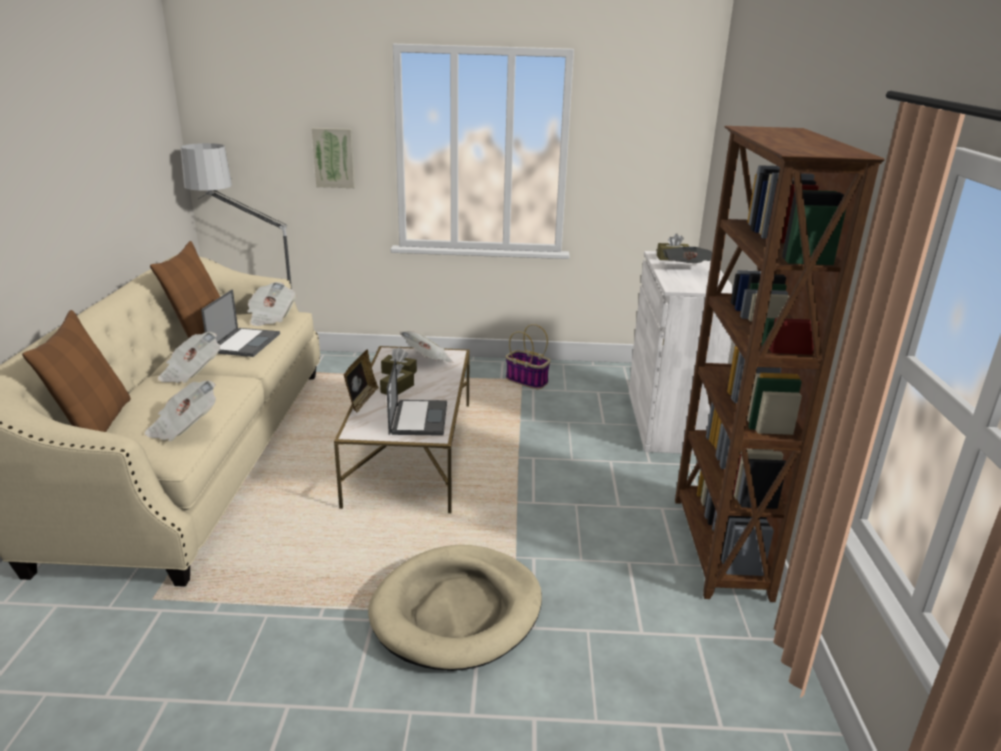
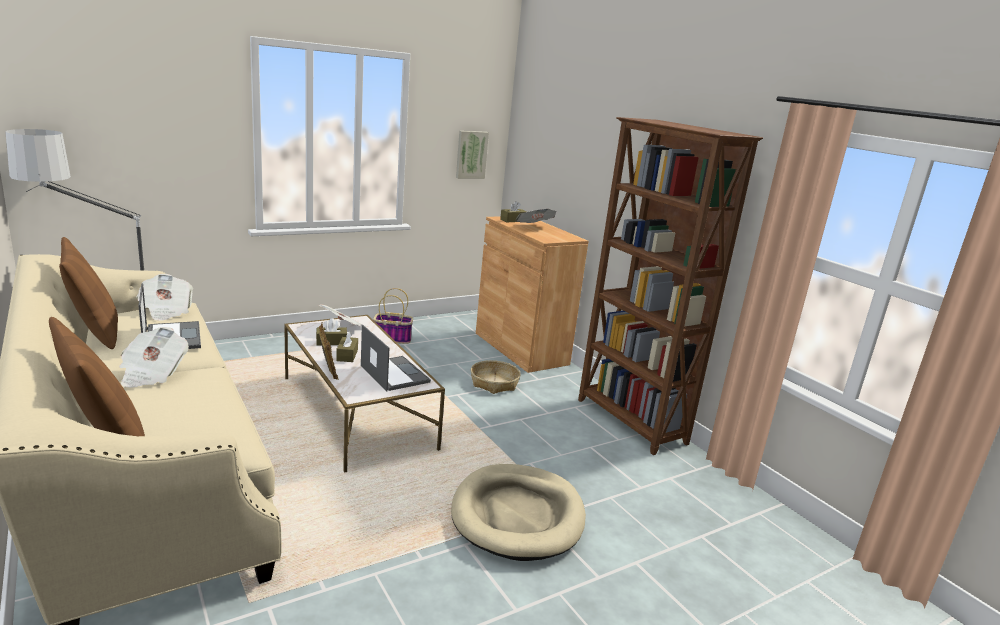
camera: 35 degrees left, 5 degrees down
newspaper [145,380,216,441] -> none
picture [312,128,355,188] -> picture moved to [456,131,489,179]
white cabinet [629,251,733,454] -> brown cabinet [476,216,589,373]
none -> basket [471,360,521,394]

